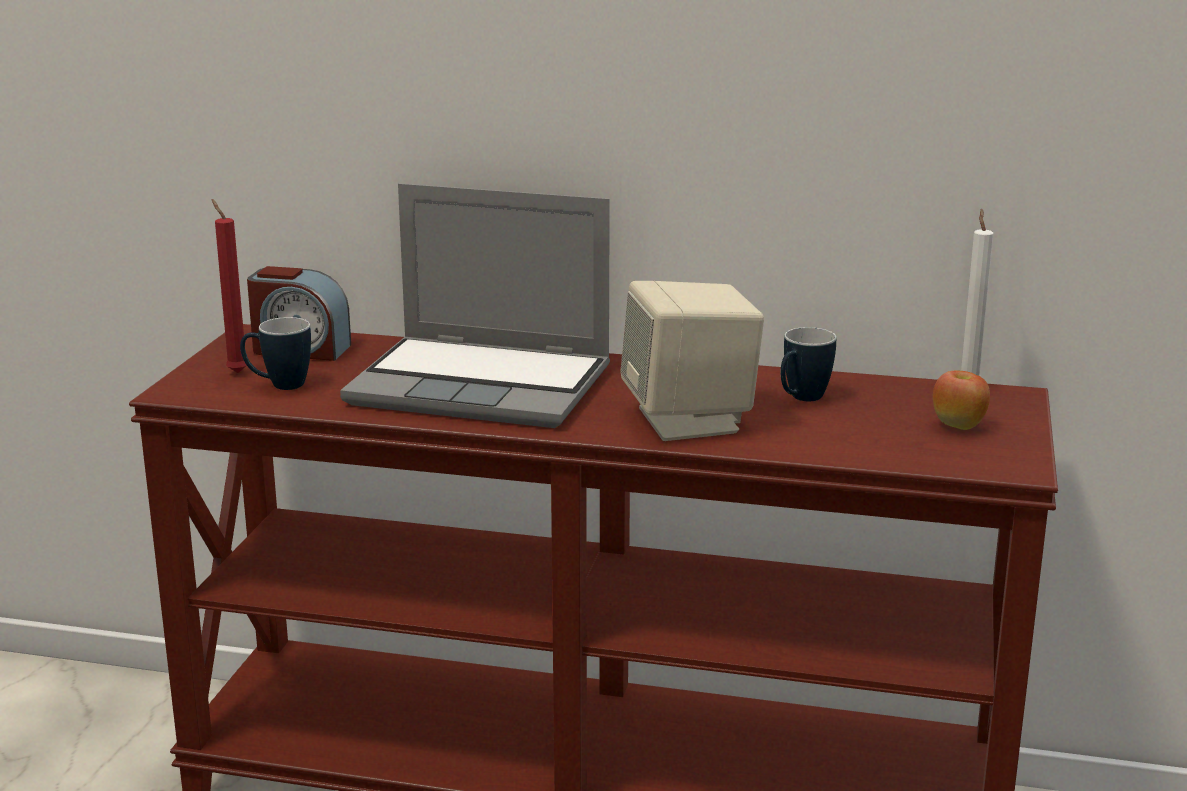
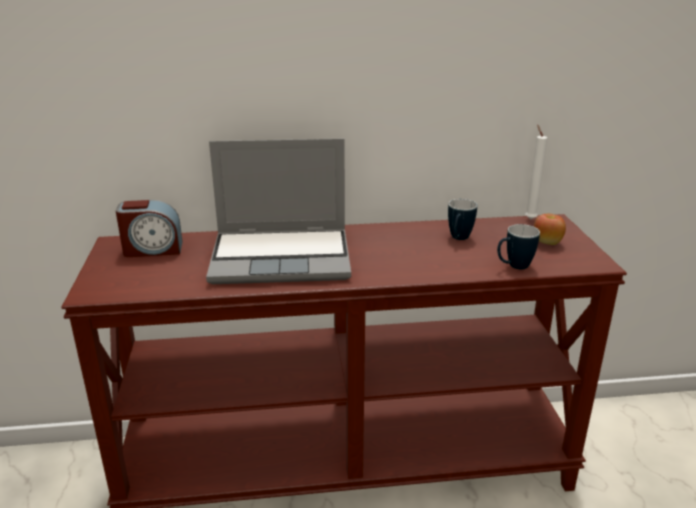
camera: 20 degrees left, 5 degrees up
red candle [212,199,247,373] -> none
mug [240,317,311,390] -> mug moved to [497,224,540,269]
beige speaker [620,281,764,441] -> none

